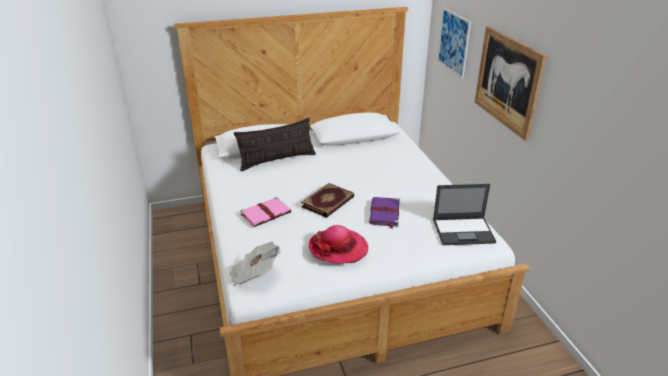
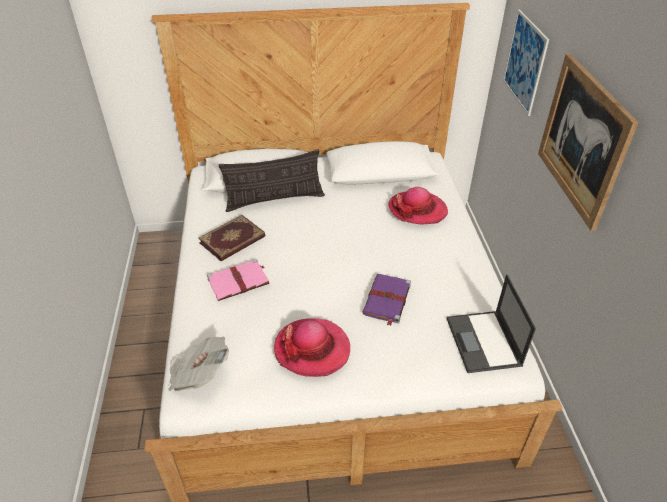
camera: 10 degrees right, 10 degrees up
book [301,183,354,218] -> book moved to [198,215,265,261]
laptop [433,184,496,245] -> laptop turned 75 degrees clockwise [447,275,536,373]
none -> hat [388,187,448,224]

